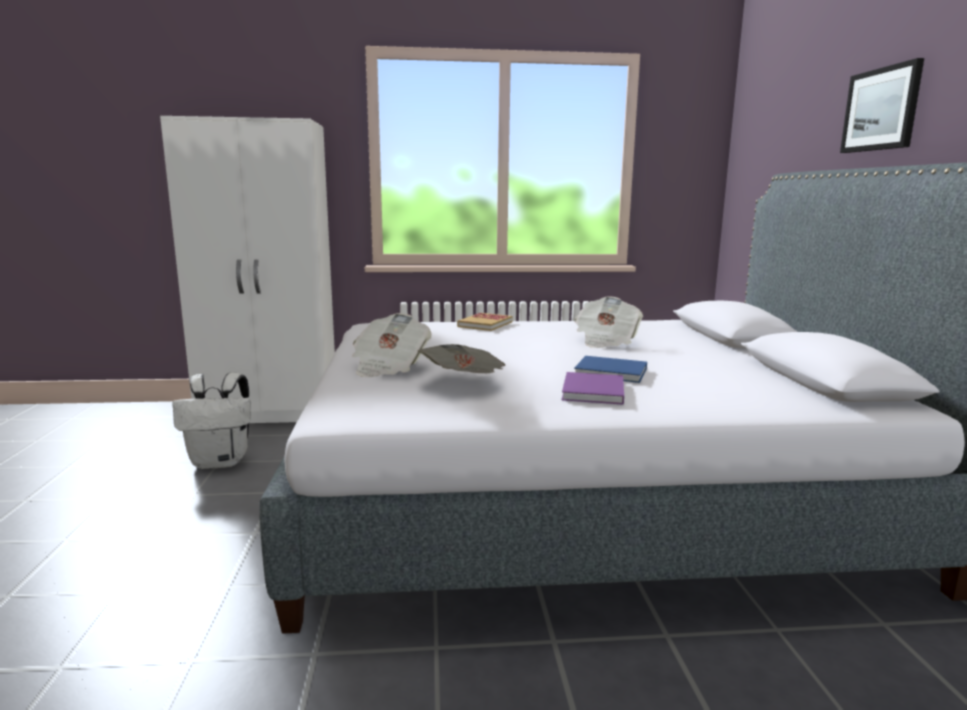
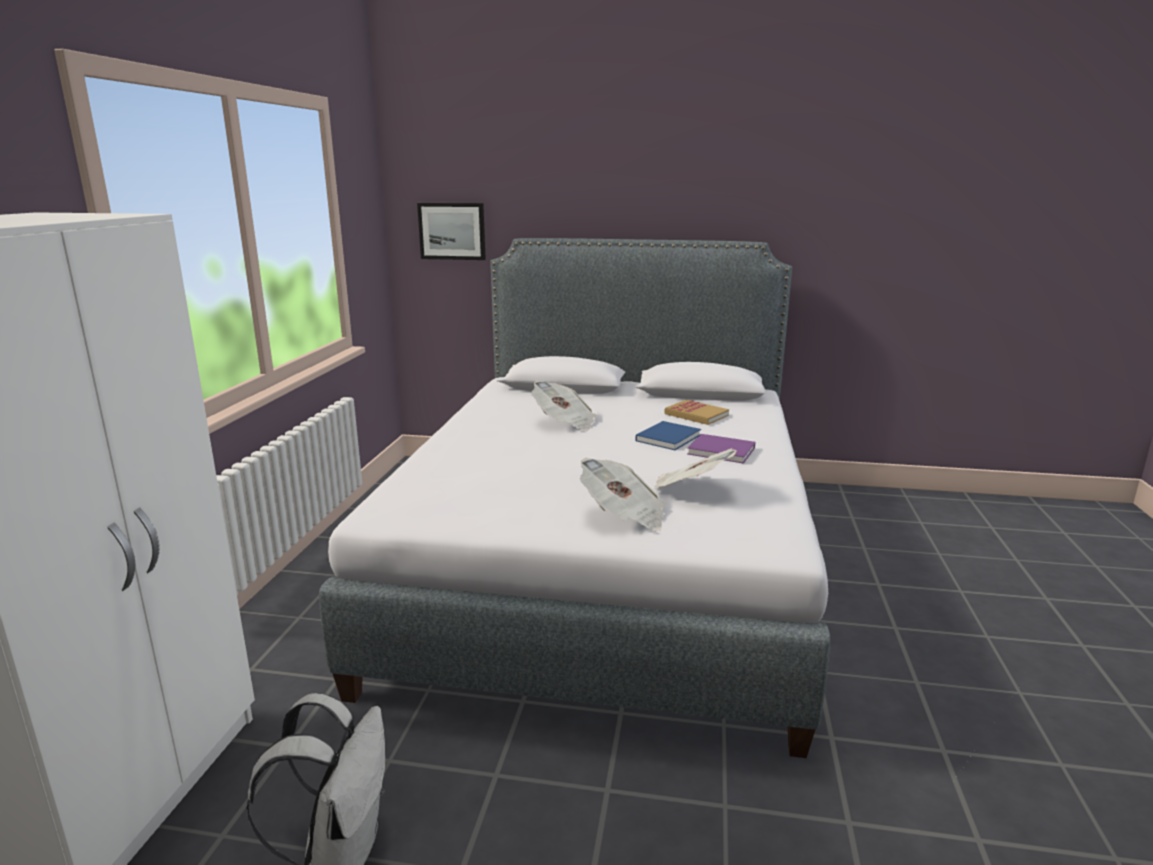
camera: 75 degrees left, 5 degrees up
book [457,313,512,331] -> book moved to [664,400,729,425]
picture [840,58,924,153] -> picture moved to [417,203,486,260]

